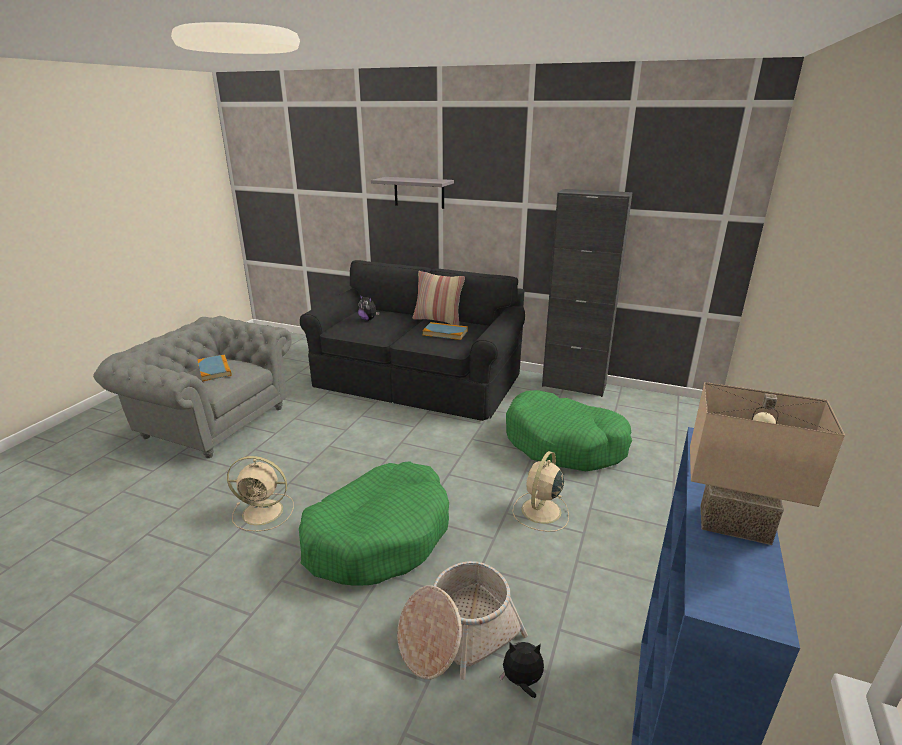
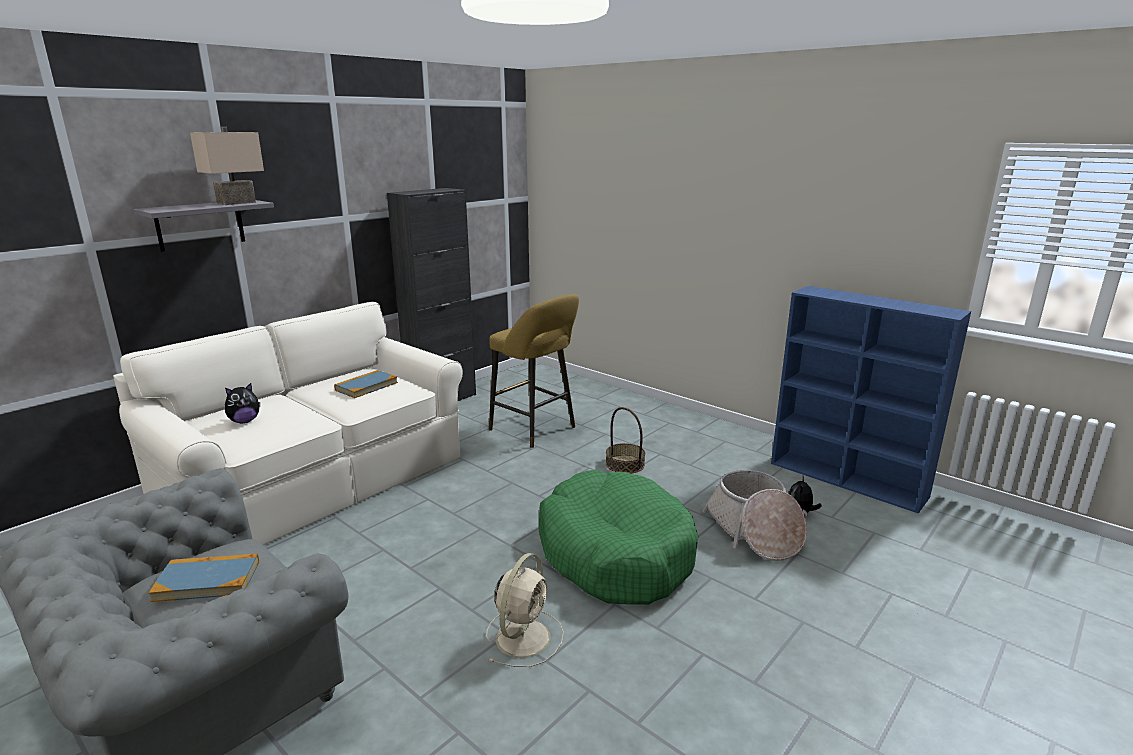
camera: 70 degrees left, 5 degrees down
black sofa [300,260,525,421] -> beige sofa [113,302,463,545]
pillow [412,271,465,325] -> none
green dog bed [506,390,632,471] -> yellow stool [489,294,579,448]
beige fan [512,451,569,532] -> basket [606,407,645,473]
beige table lamp [690,382,845,545] -> beige table lamp moved to [190,127,264,205]

